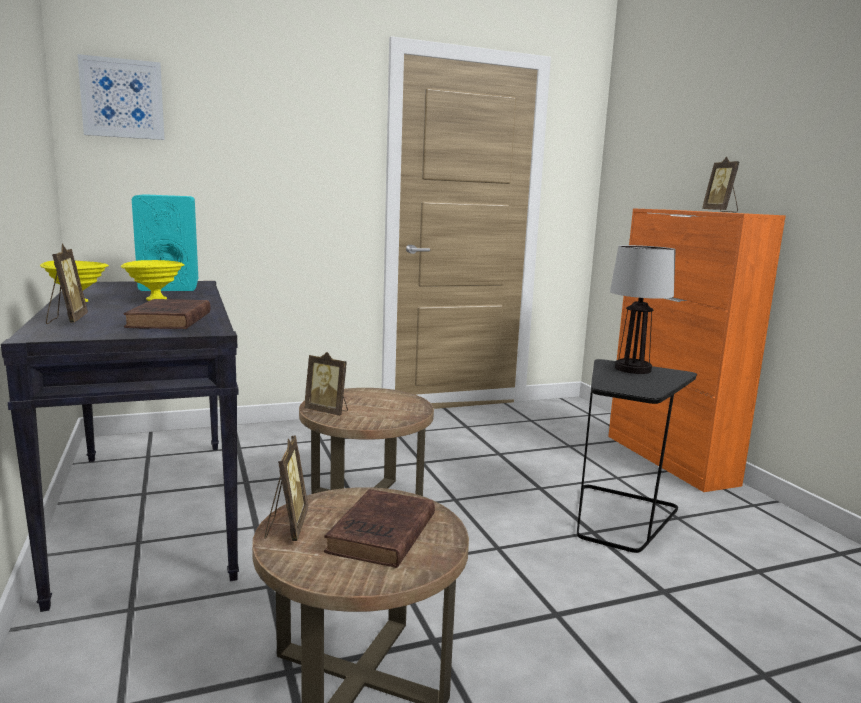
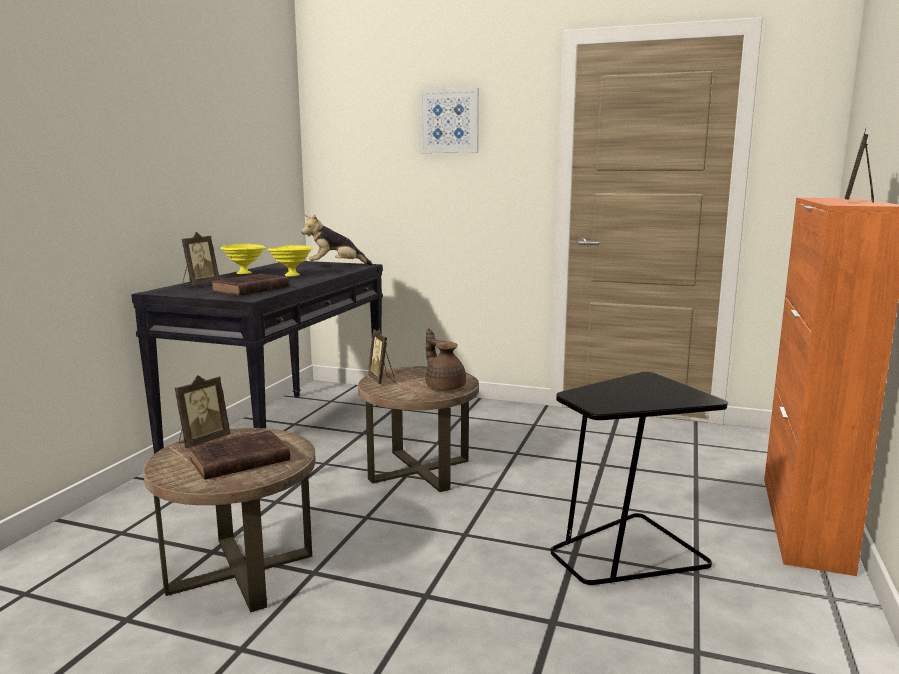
camera: 40 degrees right, 0 degrees up
picture [77,54,165,140] -> picture moved to [419,88,479,153]
turquoise speaker [132,194,198,291] -> plush toy [301,214,373,265]
table lamp [610,245,676,374] -> none
none -> brown teapot [425,328,466,391]

